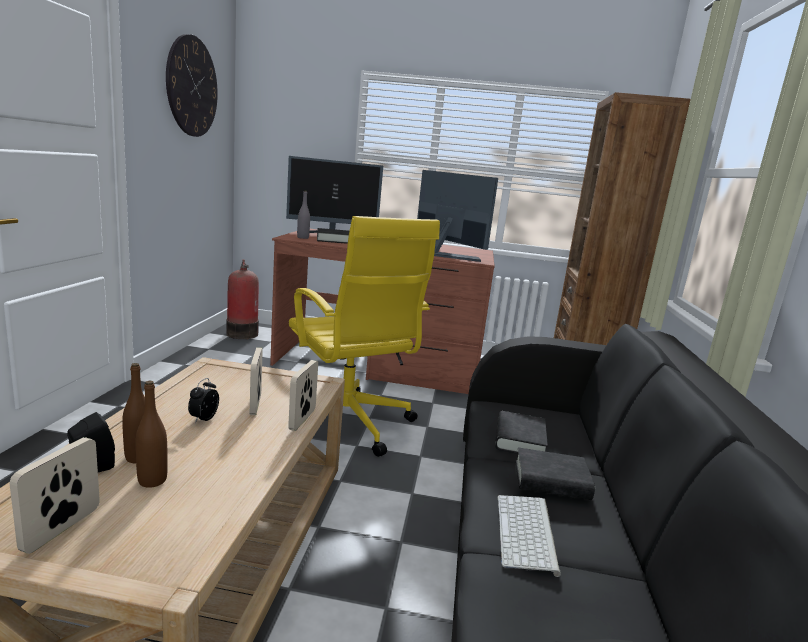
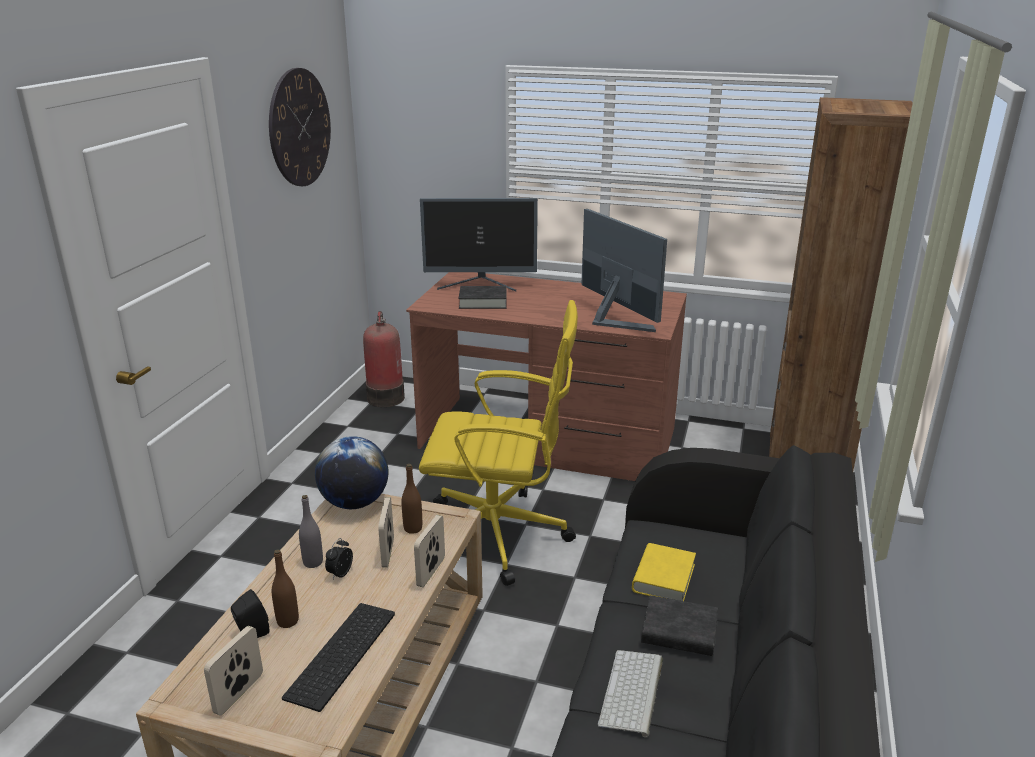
camera: 10 degrees right, 10 degrees up
brown bottle [135,381,168,488] -> brown bottle moved to [401,464,422,534]
yellow office chair [289,216,440,457] -> yellow office chair turned 60 degrees counterclockwise [419,300,578,586]
grey bottle [297,190,310,239] -> grey bottle moved to [299,495,323,568]
black book [495,411,548,454] -> yellow book [632,543,696,601]
none -> keyboard [282,603,395,712]
none -> globe [315,436,388,509]

